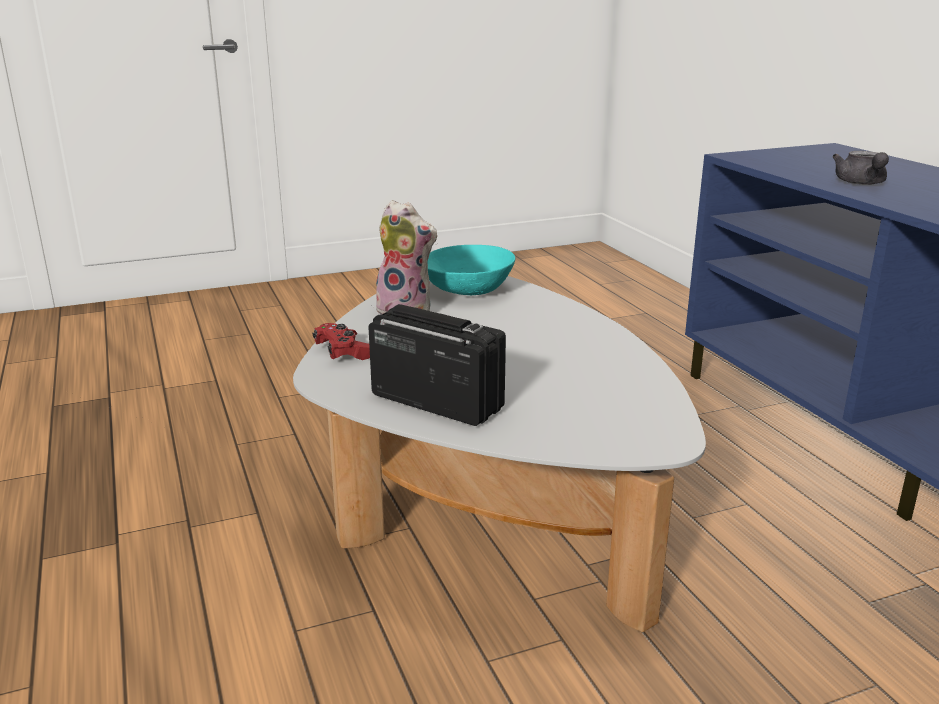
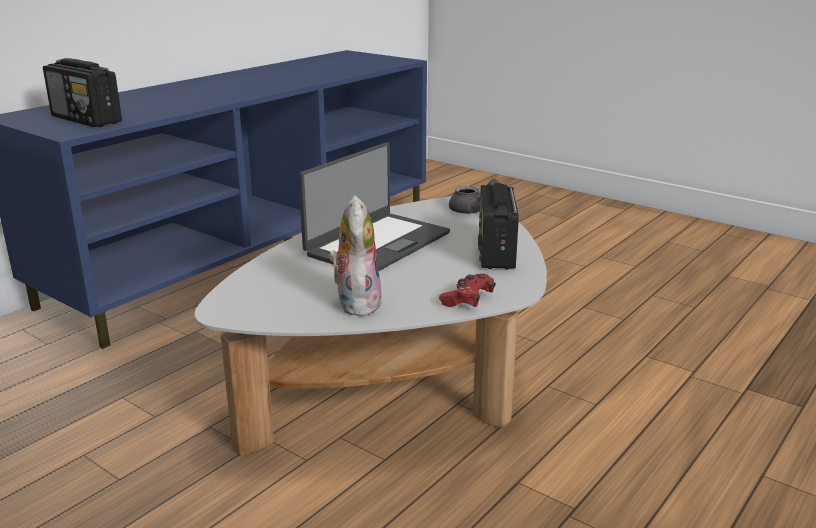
camera: 120 degrees left, 0 degrees up
turquoise bowl [428,245,515,295] -> none
grey teapot [832,151,889,185] -> grey teapot moved to [449,178,499,214]
none -> radio [43,58,122,127]
none -> laptop [298,143,450,271]

